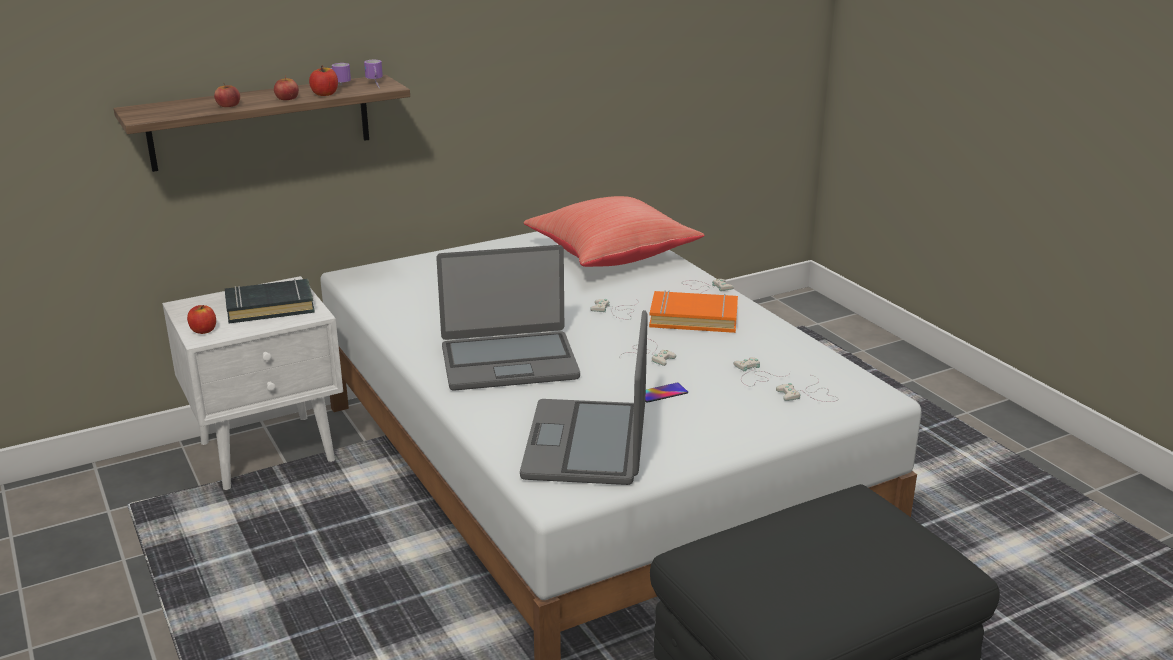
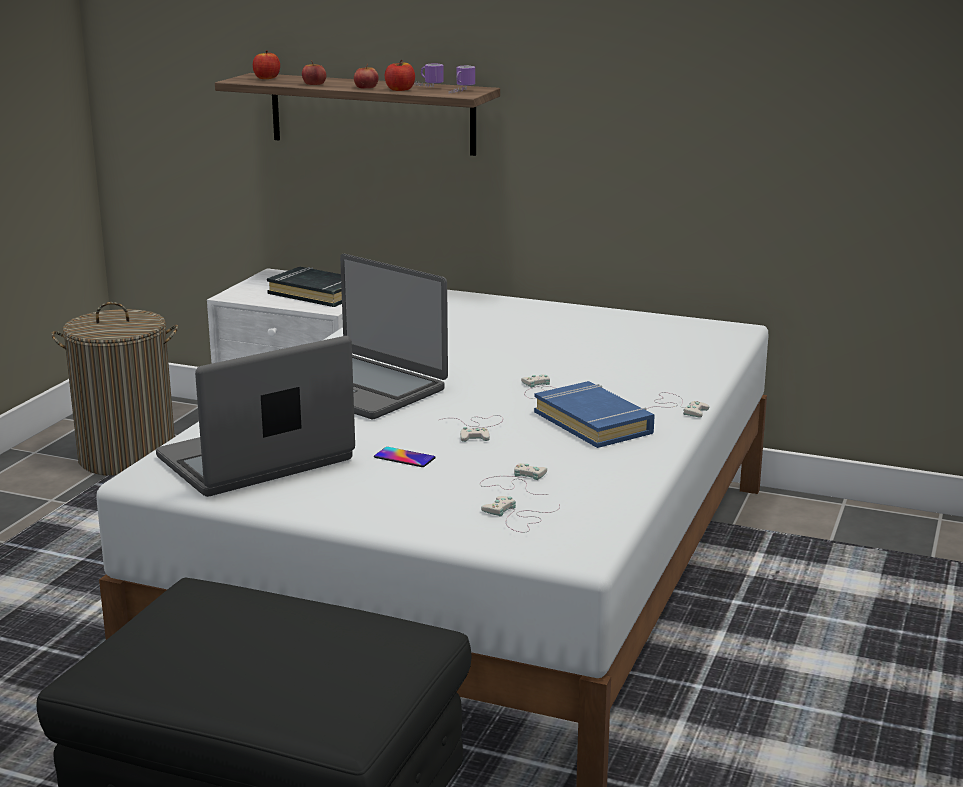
camera: 50 degrees right, 5 degrees down
apple [187,305,216,334] -> apple moved to [253,50,280,79]
red pillow [524,196,704,267] -> none
orange book [649,290,738,333] -> blue book [534,381,655,448]
none -> laundry basket [51,302,178,476]

